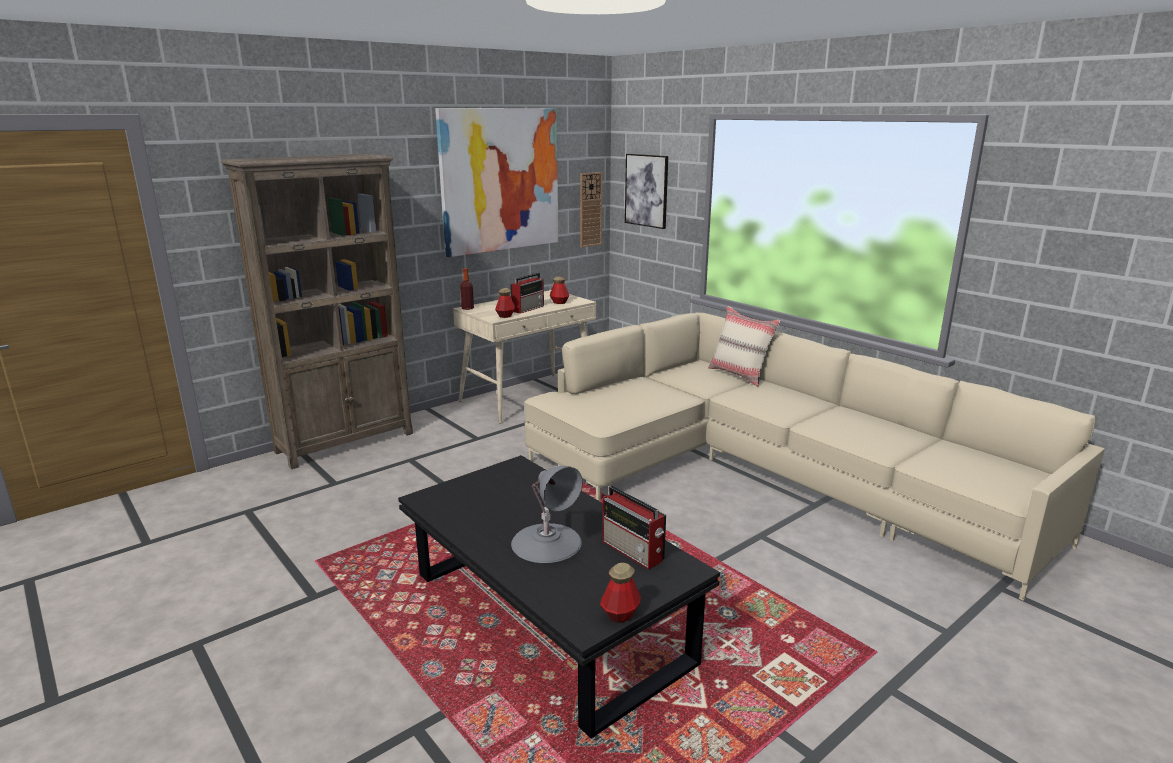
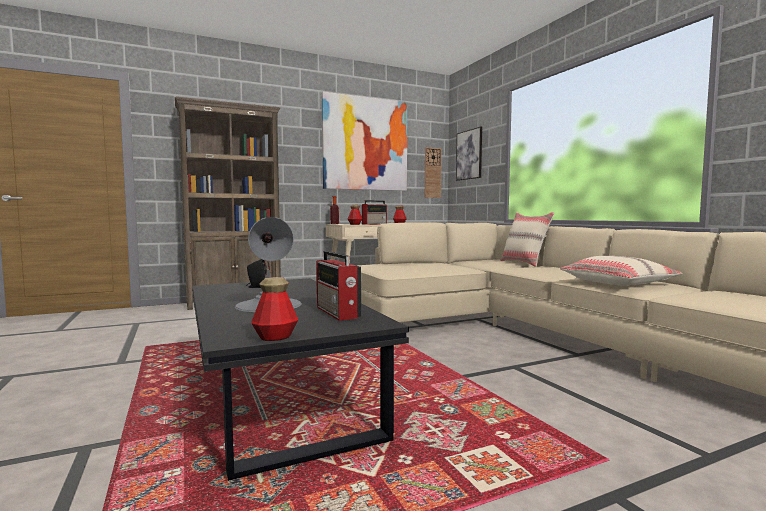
camera: 15 degrees right, 15 degrees down
none -> black speaker [246,259,267,288]
none -> beige pillow [560,256,682,286]

